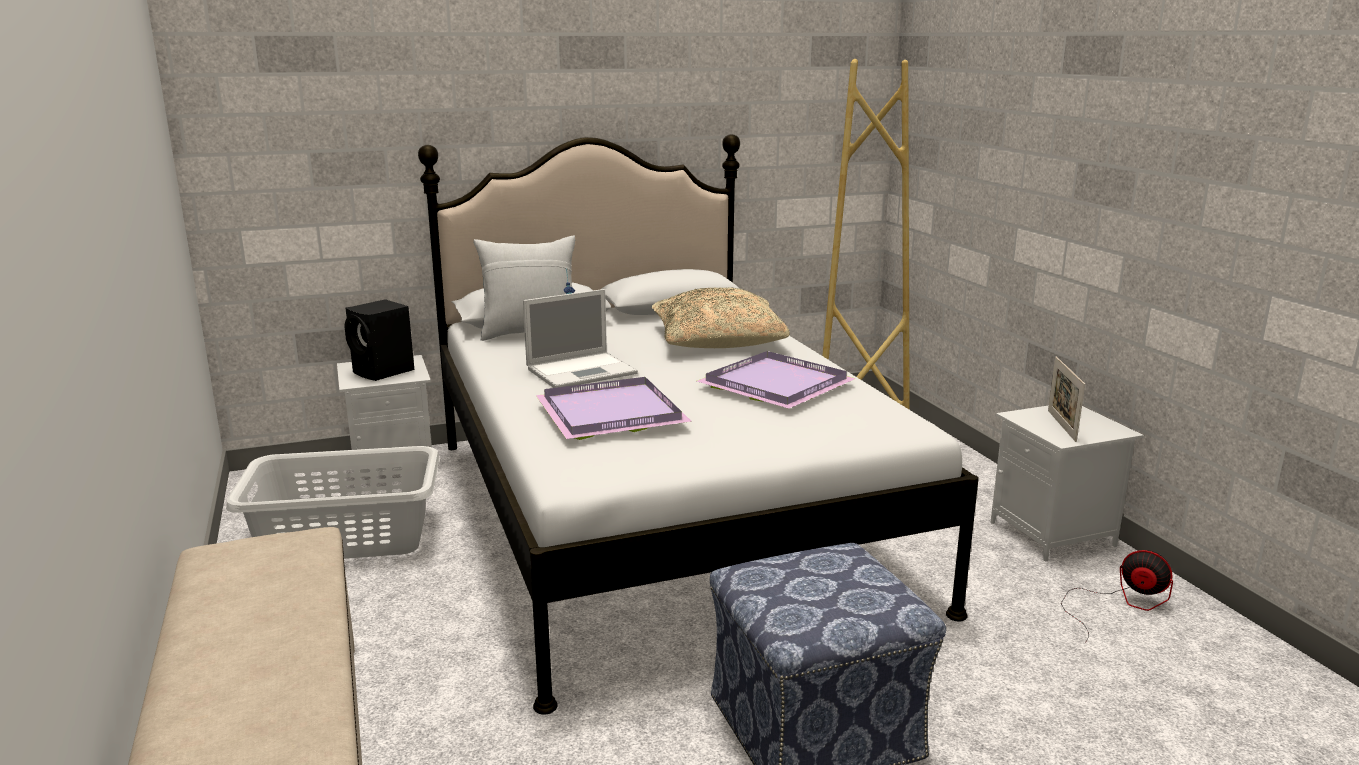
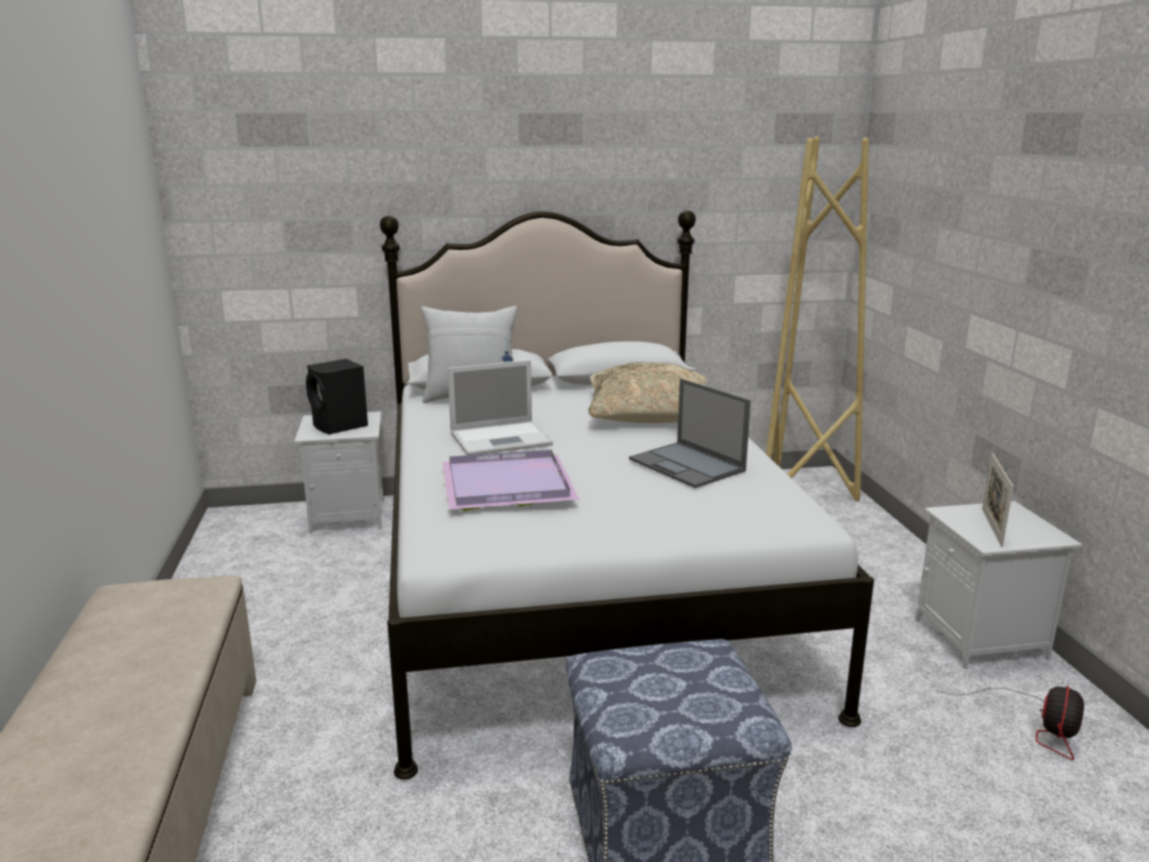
camera: 10 degrees right, 0 degrees up
grey laundry basket [226,446,440,559] -> none
purple tray [697,351,856,409] -> laptop [629,378,751,488]
fan [1061,550,1173,643] -> fan turned 75 degrees clockwise [936,686,1084,760]

